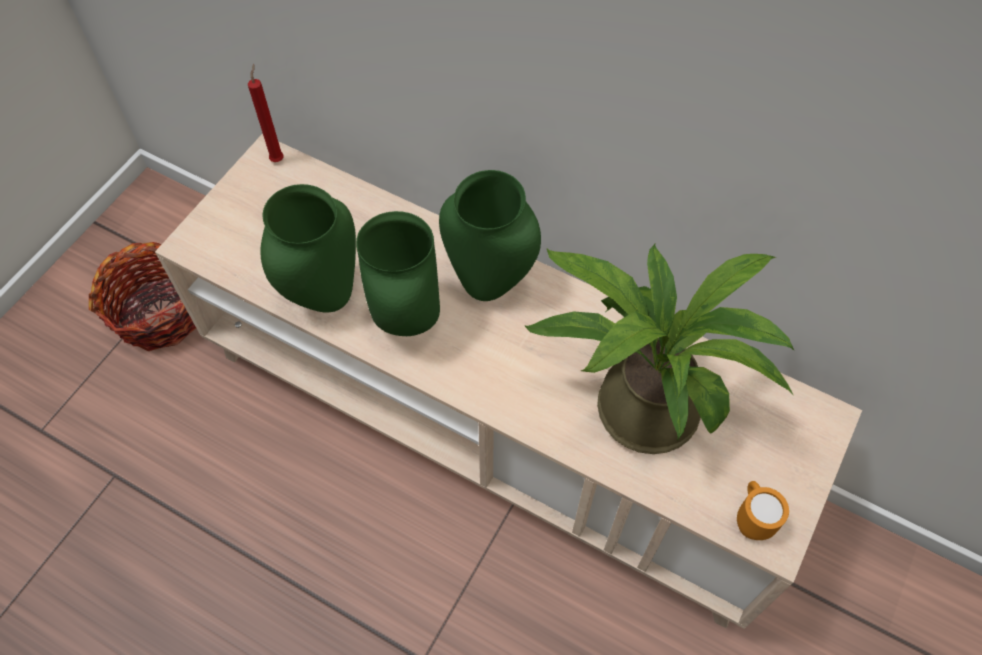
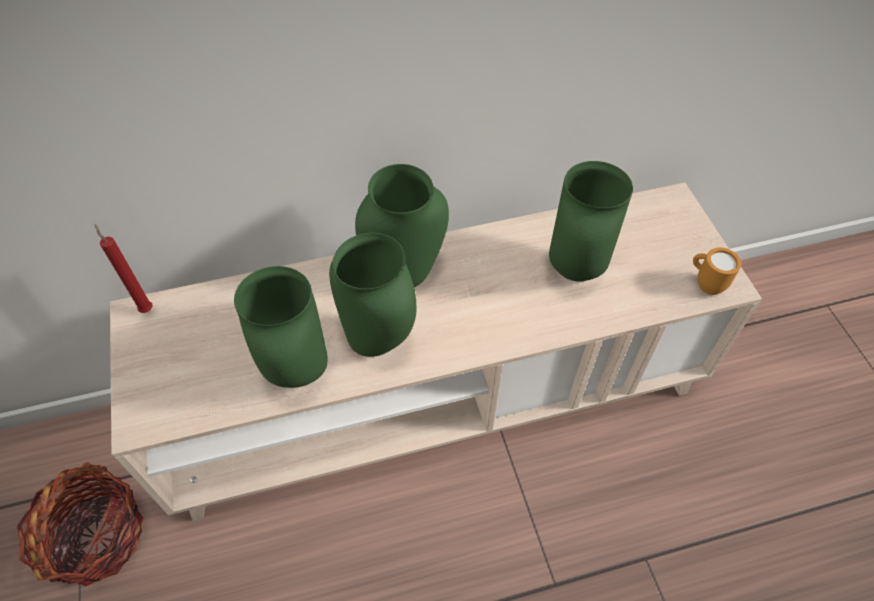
camera: 45 degrees left, 5 degrees down
potted plant [524,244,794,454] -> green vase [549,161,633,282]

